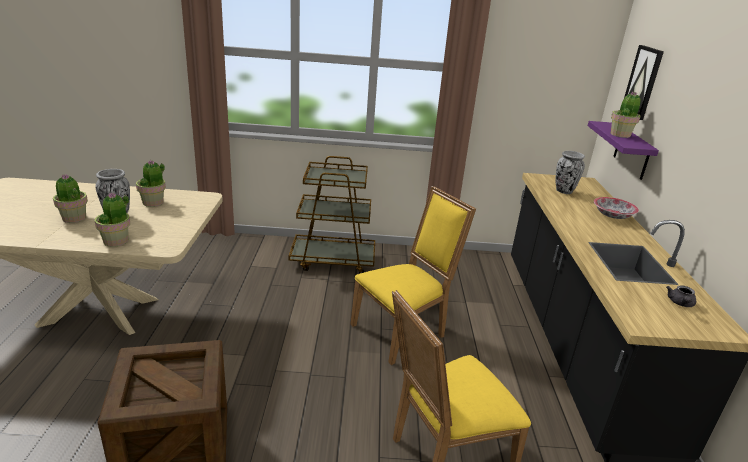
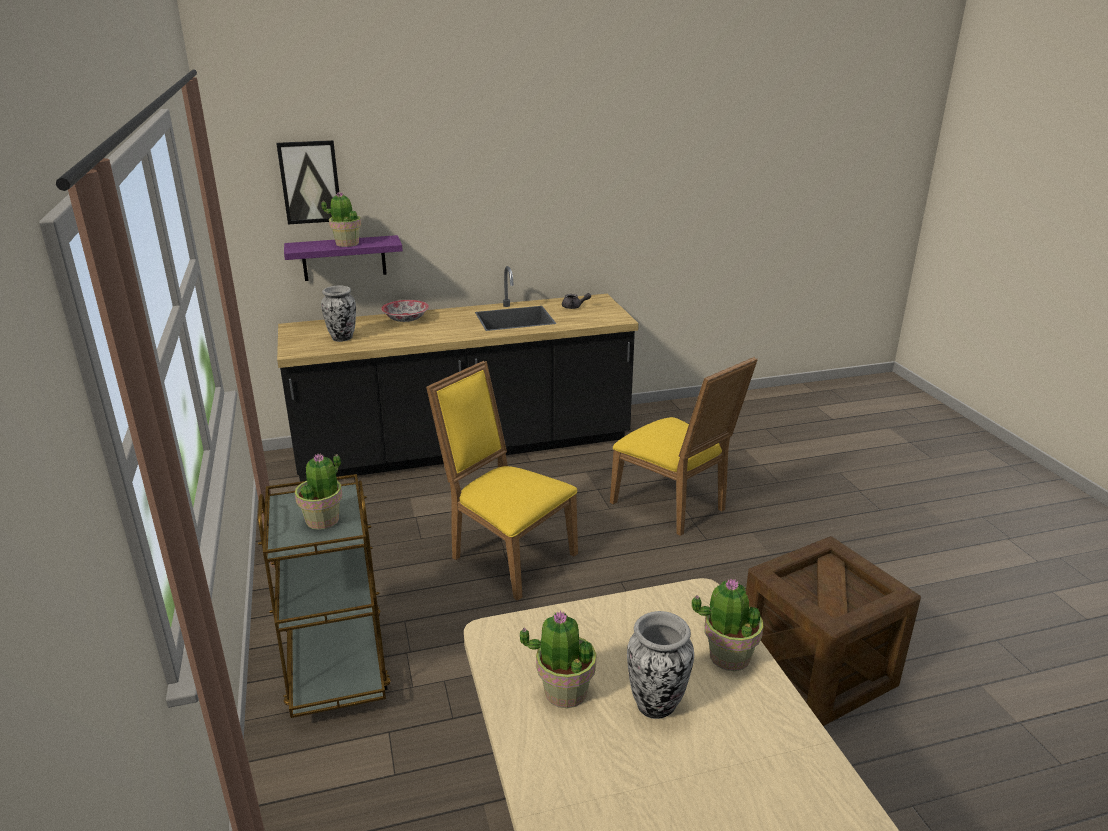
camera: 105 degrees left, 0 degrees up
potted plant [53,174,88,223] -> potted plant moved to [295,454,342,530]

